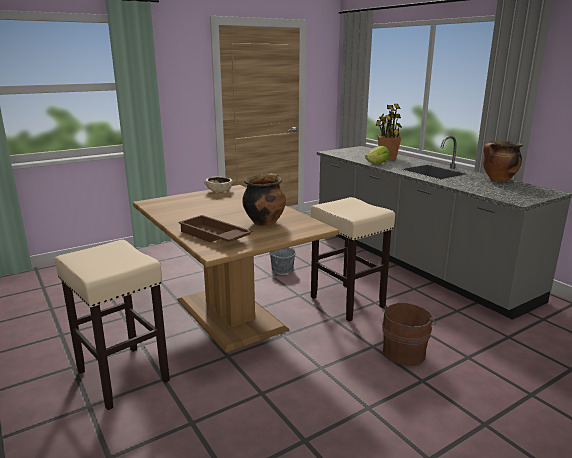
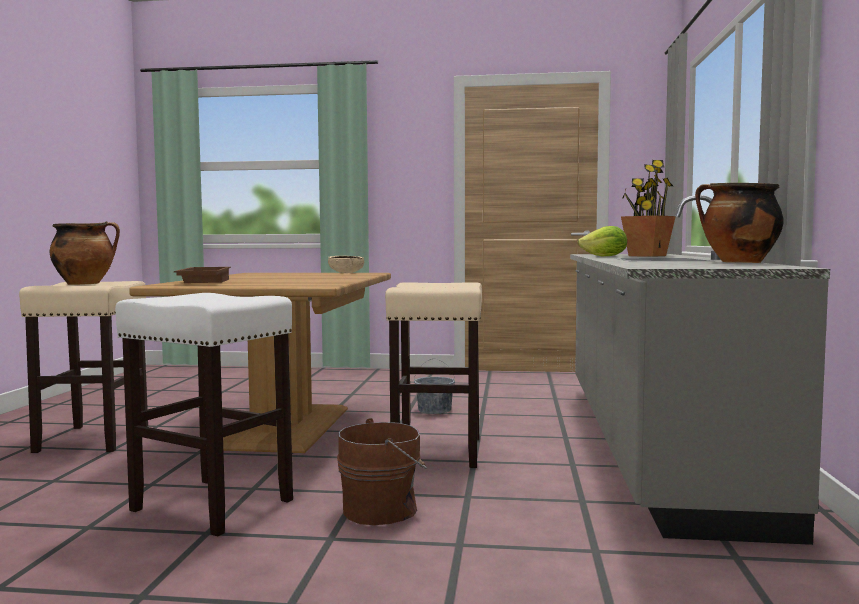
camera: 40 degrees right, 15 degrees down
cooking pot [242,173,286,226] -> cooking pot moved to [49,221,120,285]
none -> white stool [115,293,293,536]

